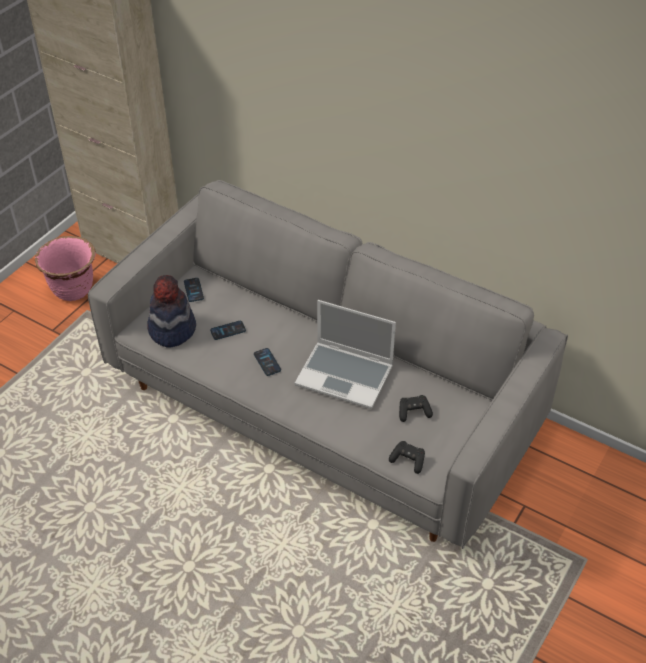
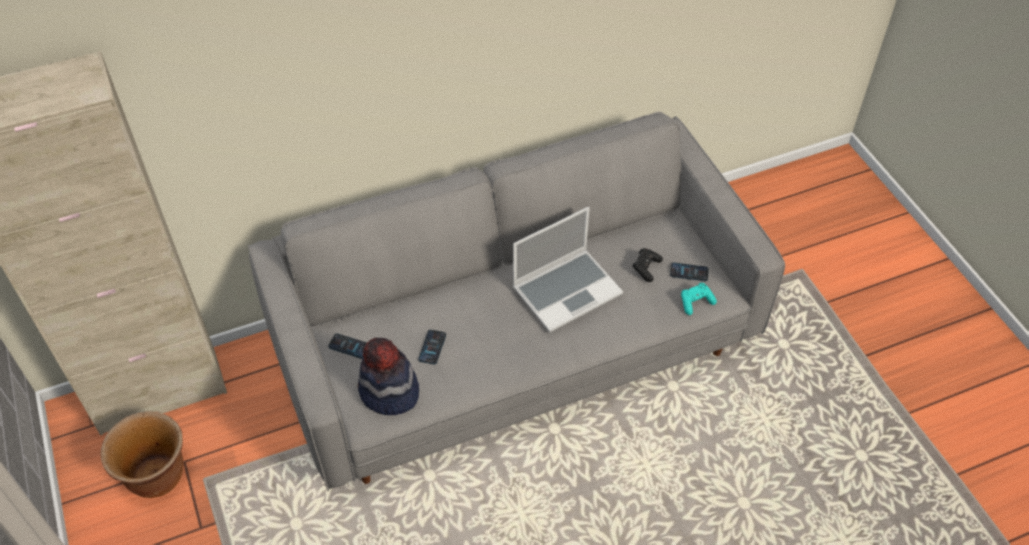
camera: 55 degrees left, 5 degrees up
pink planter [35,236,96,301] -> brown planter [100,411,183,498]
phone [254,348,281,376] -> phone moved to [670,263,709,281]
black game controller [389,441,425,474] -> turquoise game controller [681,283,717,315]

